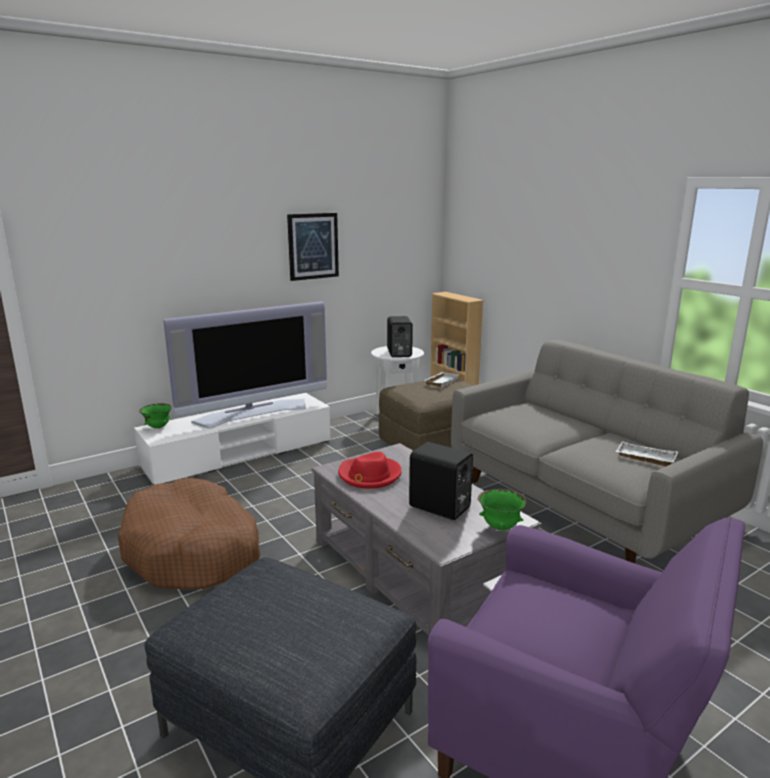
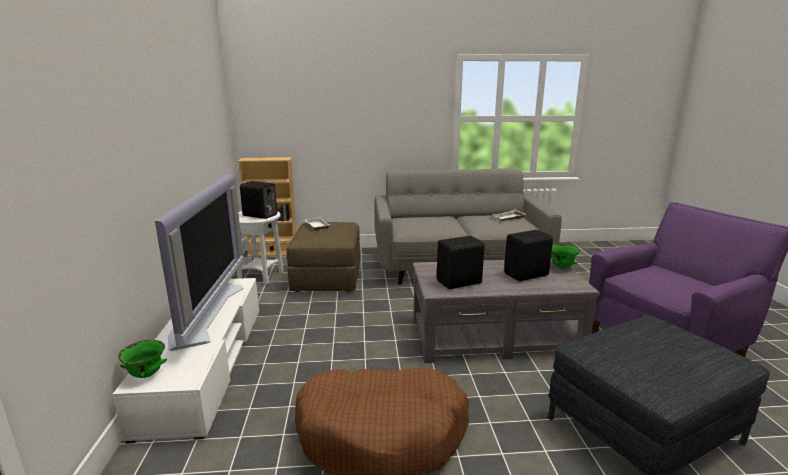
camera: 60 degrees left, 0 degrees up
picture [287,213,339,281] -> none
red hat [338,452,402,489] -> black speaker [437,236,484,289]

